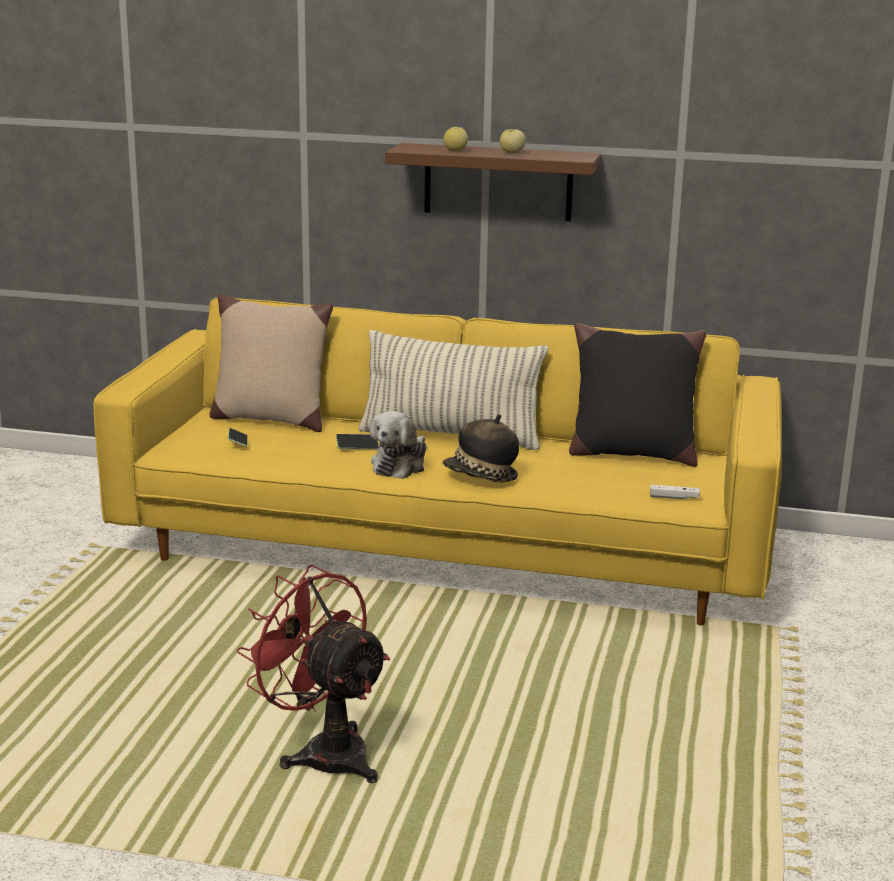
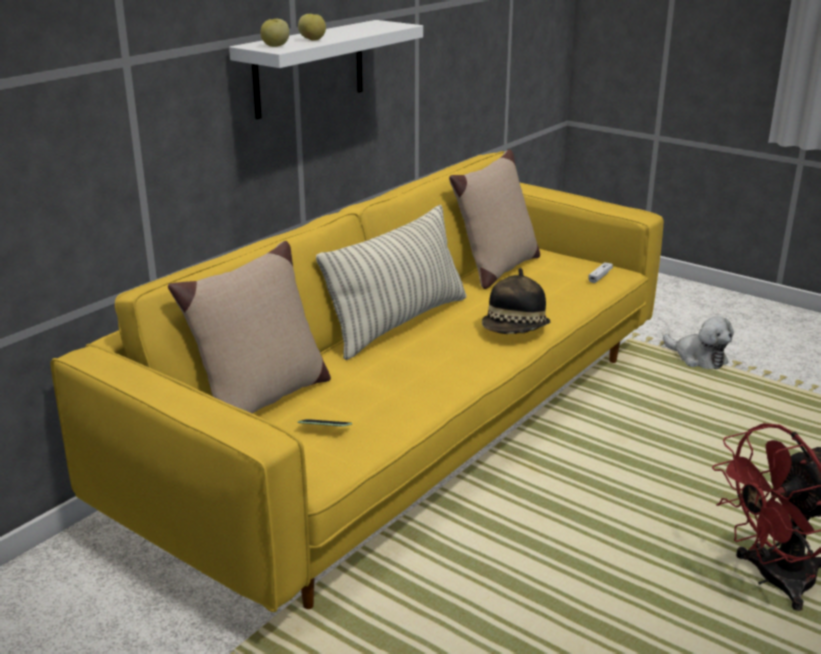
camera: 65 degrees left, 5 degrees up
phone [336,434,379,449] -> none
plush toy [370,411,427,479] -> plush toy moved to [663,316,734,369]
brown shelf [385,143,601,221] -> white shelf [229,20,423,119]
apple [500,129,526,153] -> apple moved to [260,19,289,47]
black pillow [569,323,706,467] -> beige pillow [449,149,540,289]

